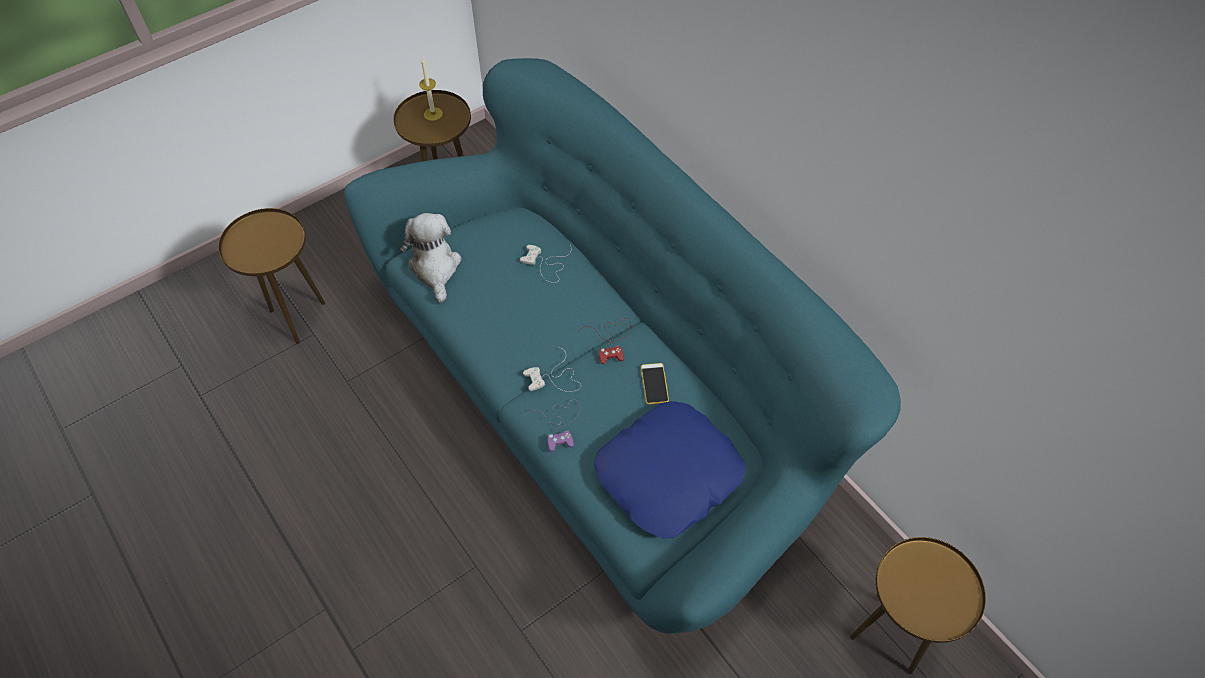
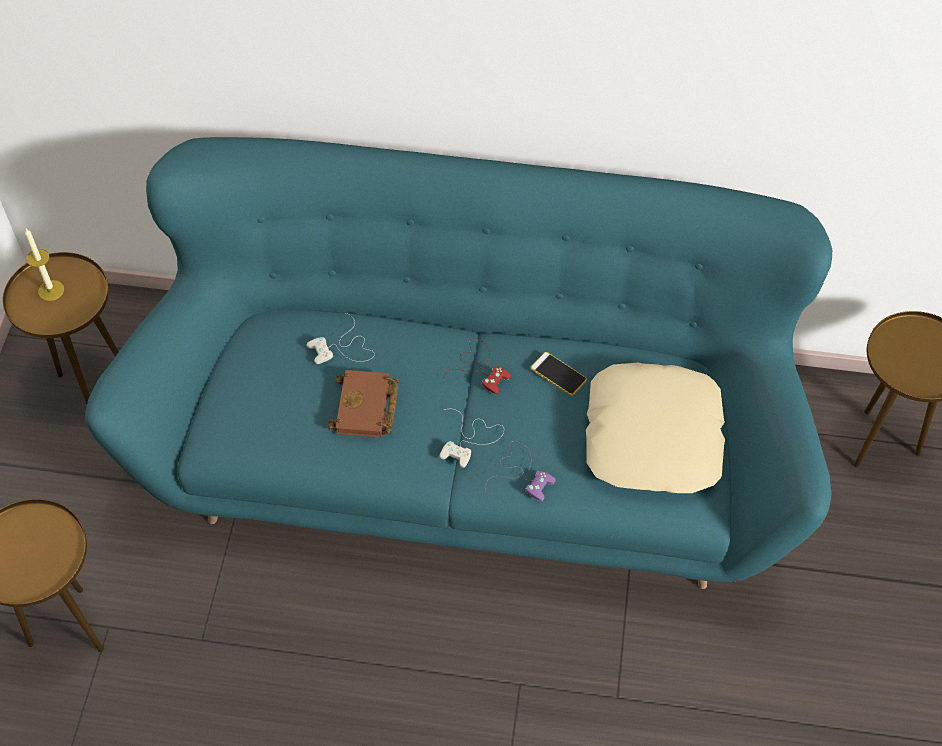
camera: 45 degrees left, 0 degrees up
plush toy [400,213,461,303] -> none
blue pillow [594,401,745,538] -> beige pillow [586,363,725,493]
none -> brown book [328,370,399,438]

